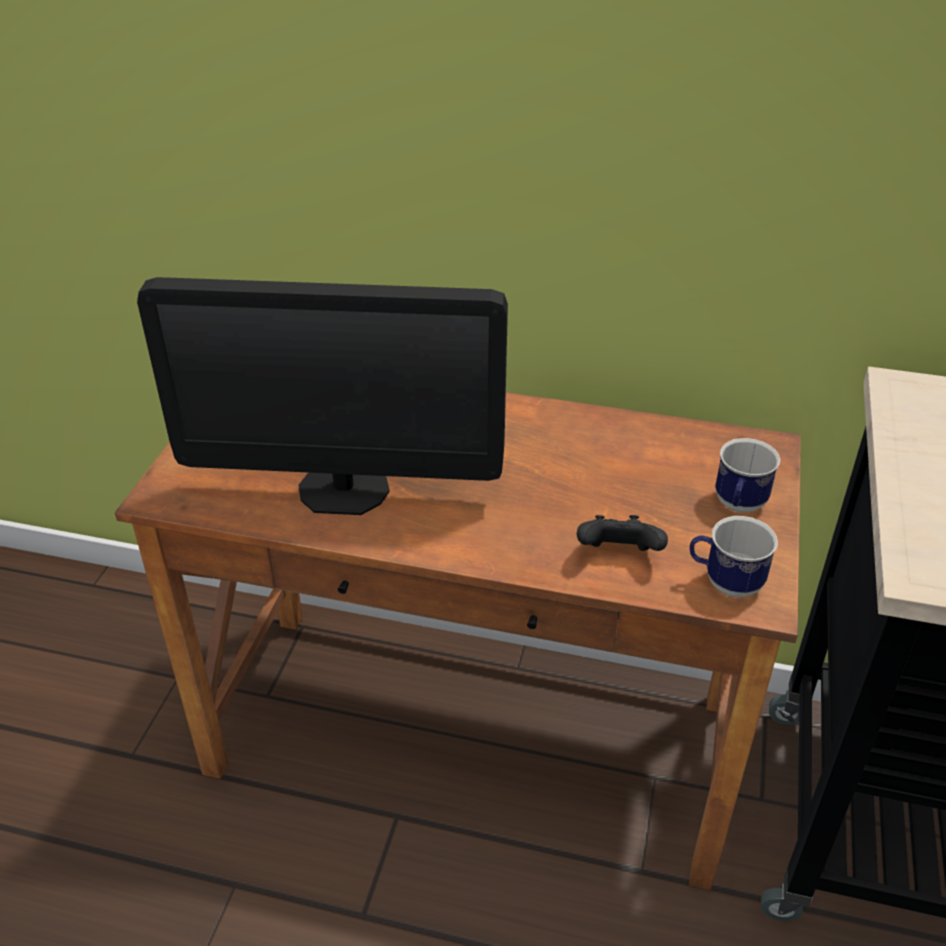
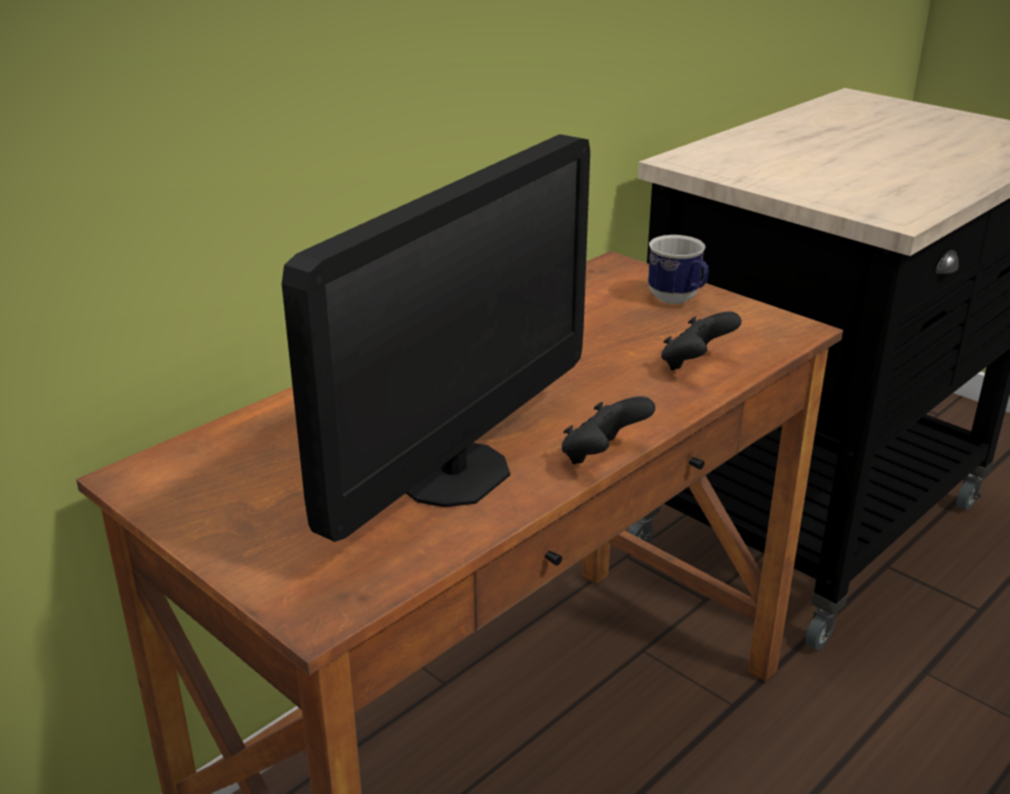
camera: 60 degrees left, 10 degrees down
mug [690,516,778,598] -> none
none -> black game controller [562,396,655,464]

